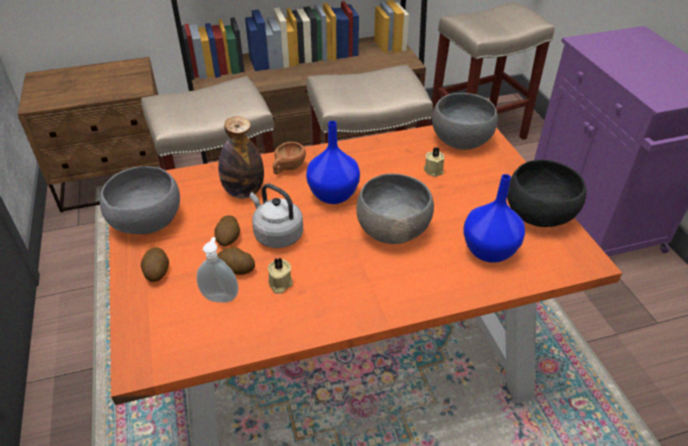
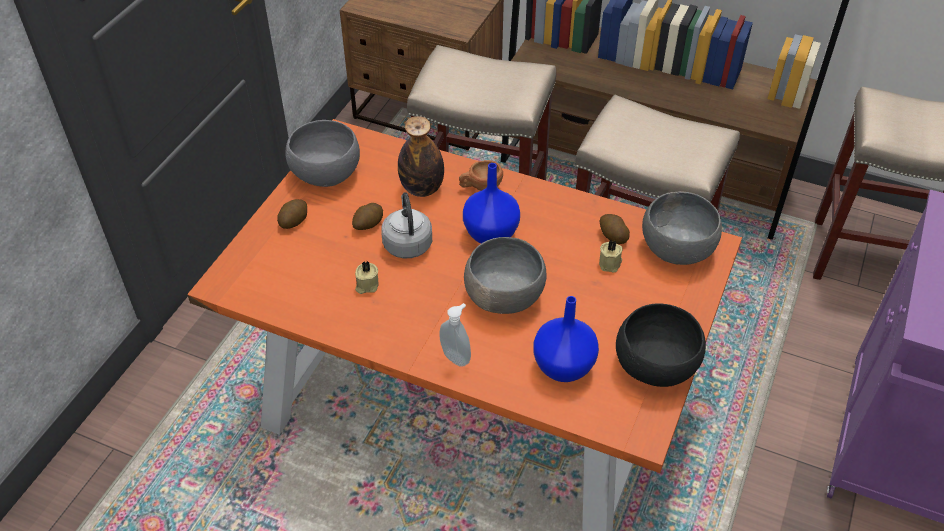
camera: 40 degrees right, 5 degrees up
soap dispenser [196,237,239,303] -> soap dispenser moved to [439,303,471,367]
potato [217,247,255,275] -> potato moved to [600,214,630,244]

